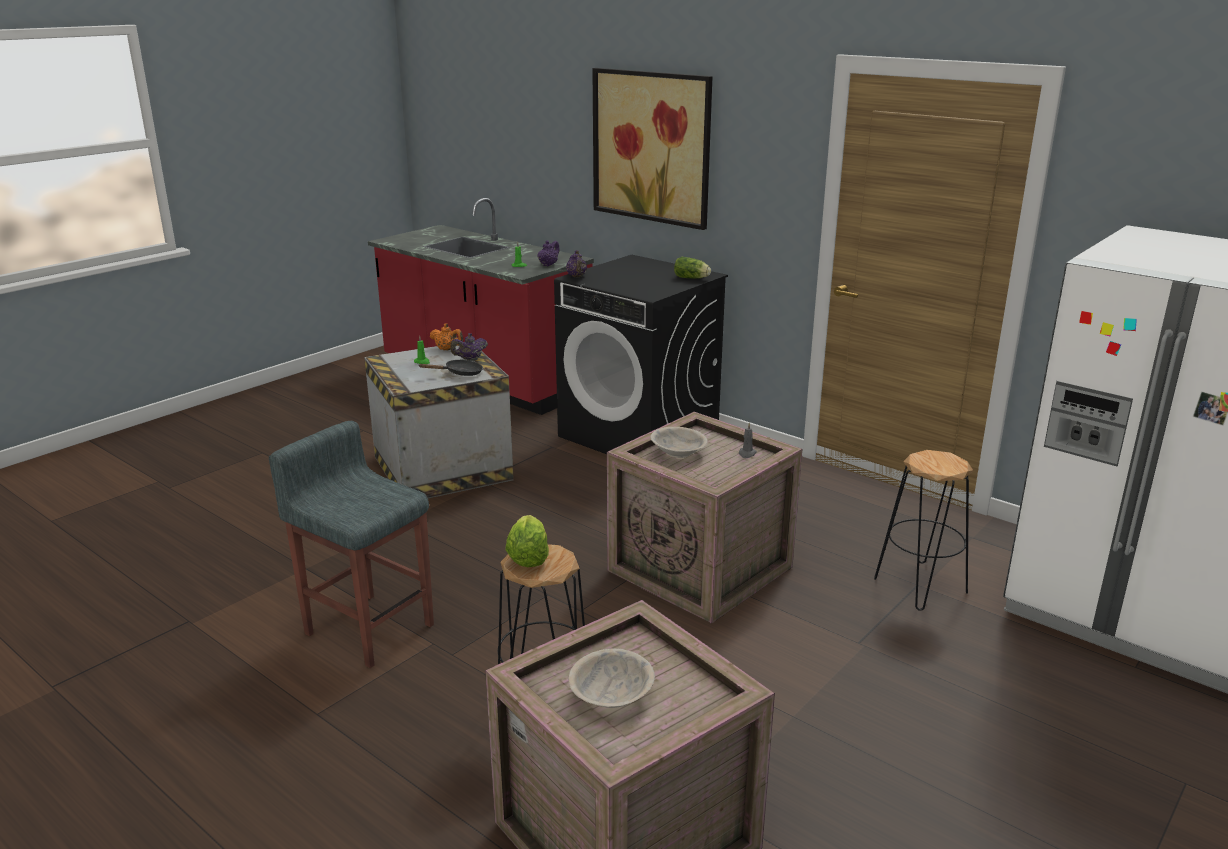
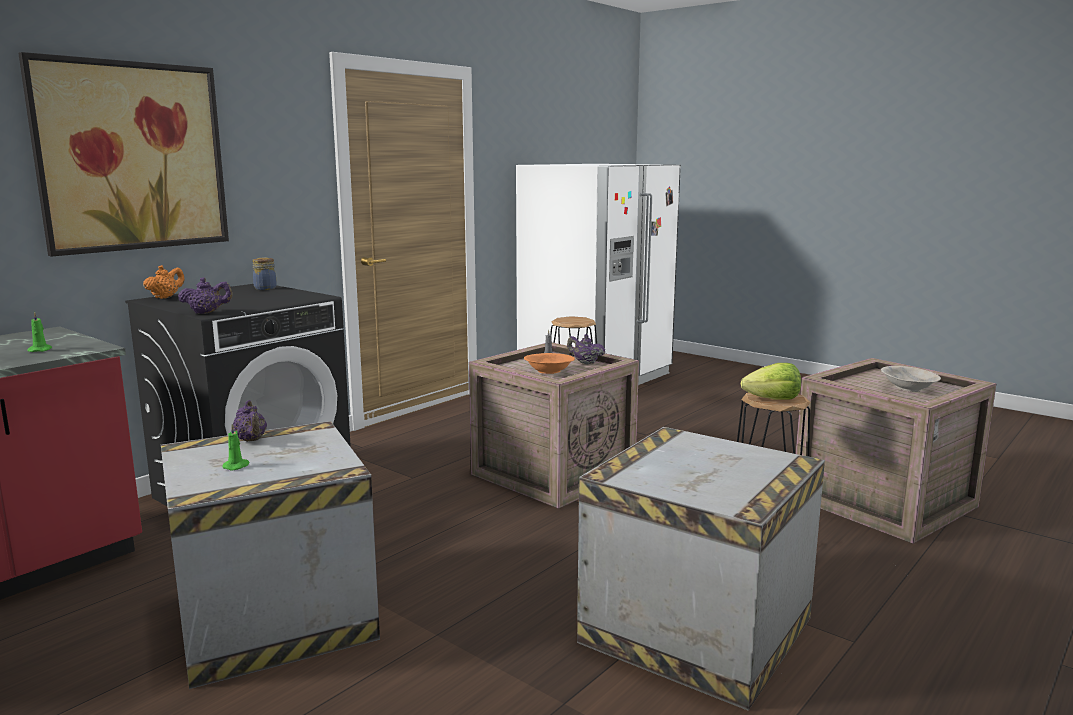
camera: 90 degrees left, 10 degrees down
grey stool [269,421,434,668] -> crate [577,427,825,711]
black frying pan [419,360,483,376] -> none
orange teapot [430,323,463,351] -> orange teapot moved to [143,265,185,299]
purple teapot [537,240,560,267] -> purple teapot moved to [567,334,605,364]
beige bowl [650,427,708,458] -> orange bowl [524,353,575,374]
lettuce [674,257,711,279] -> jar [252,258,277,290]

